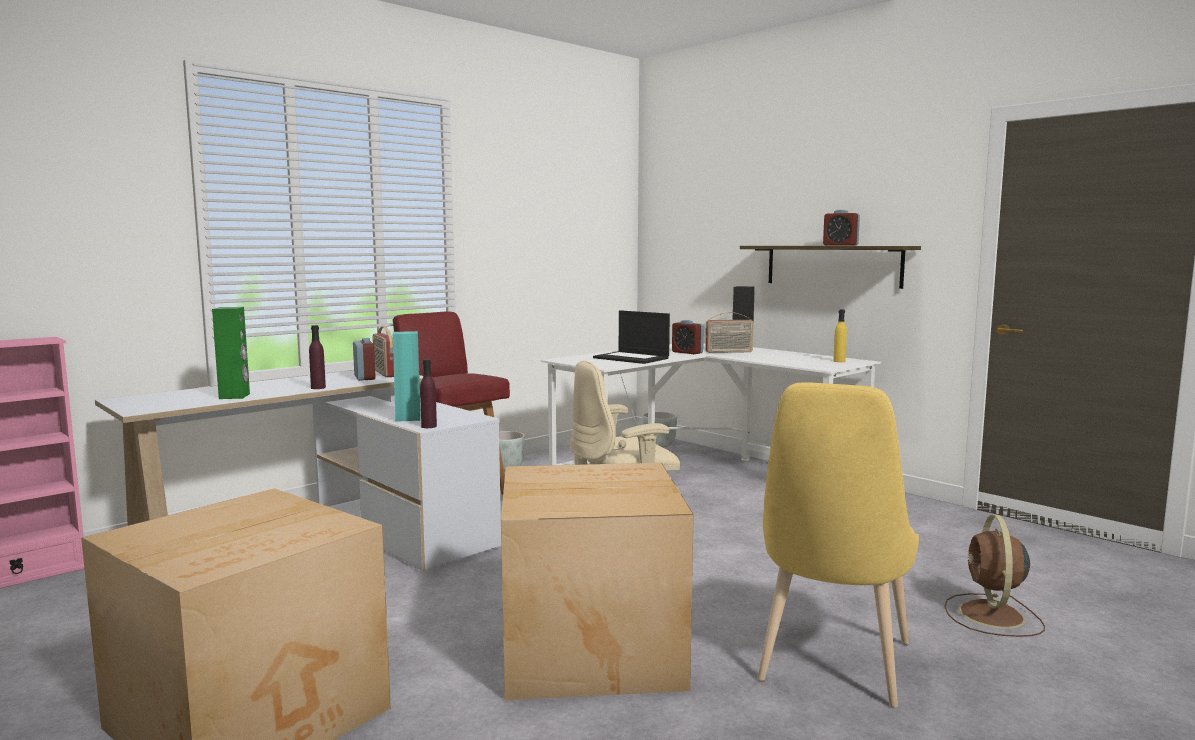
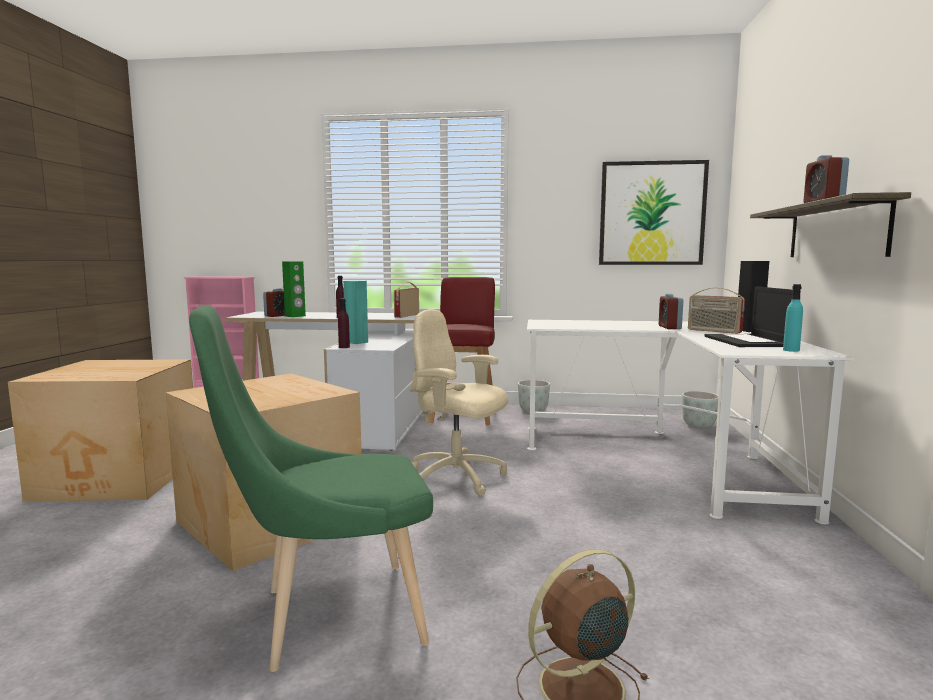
camera: 50 degrees right, 0 degrees up
alarm clock [353,338,376,381] -> alarm clock moved to [263,288,285,317]
laptop [593,310,670,364] -> laptop moved to [704,286,793,347]
yellow chair [757,382,919,707] -> green chair [189,305,433,672]
yellow bottle [833,310,847,362] -> turquoise bottle [783,284,803,352]
none -> picture [599,160,709,265]

